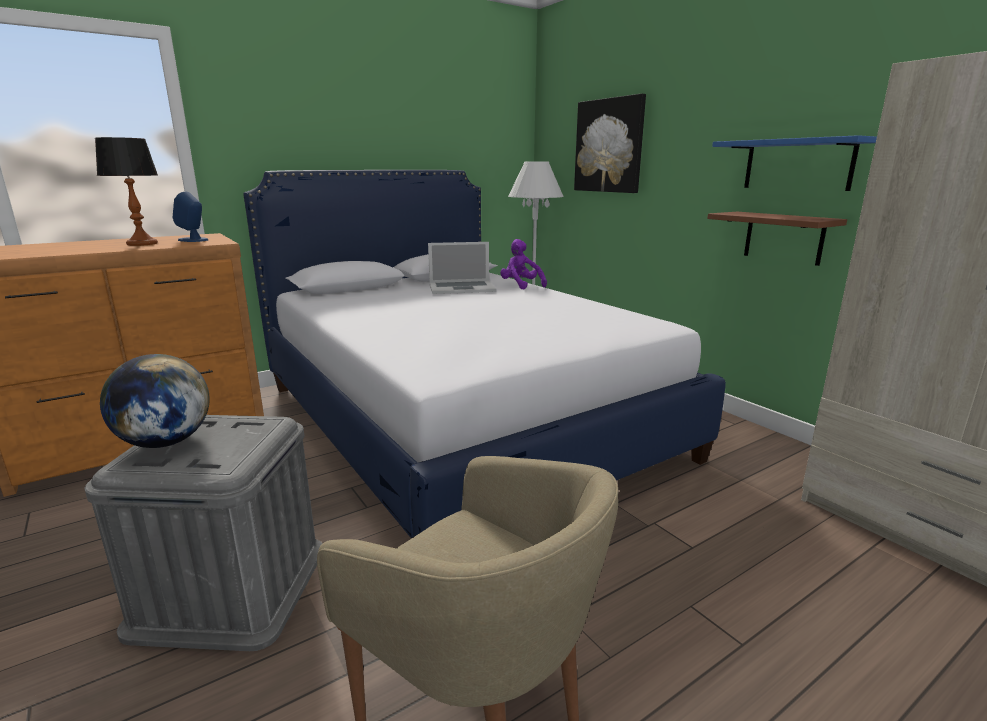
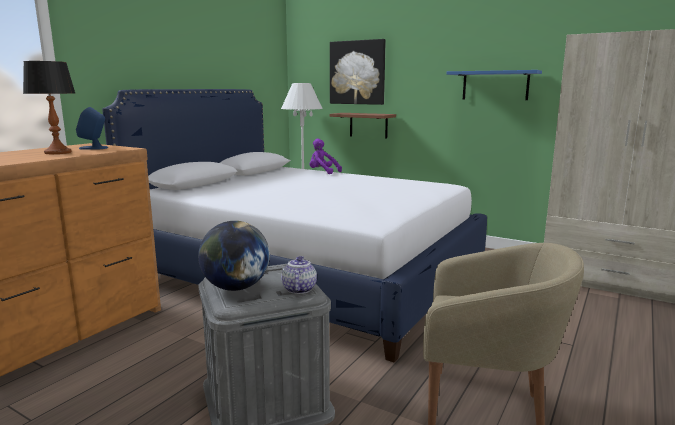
camera: 25 degrees left, 5 degrees down
laptop [428,242,496,294] -> none
brown shelf [707,212,847,266] -> brown shelf moved to [330,113,396,138]
none -> teapot [281,256,317,294]

